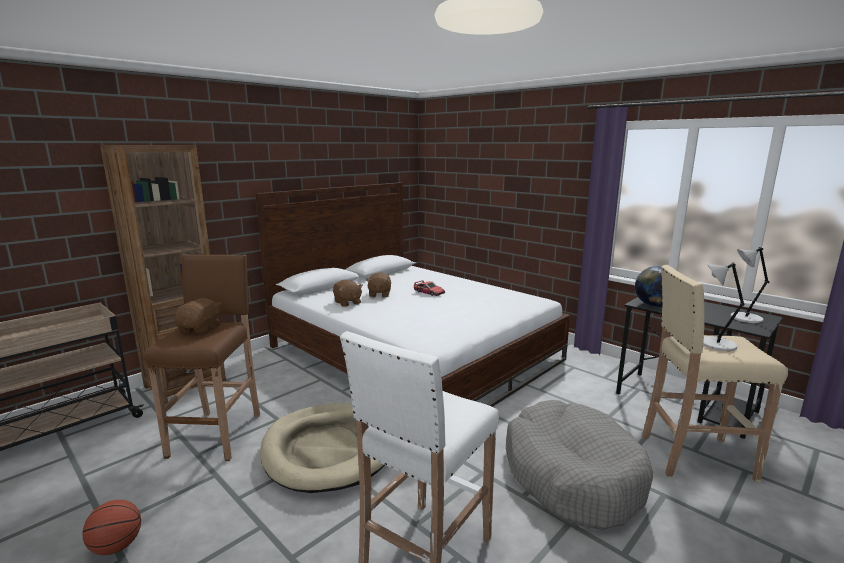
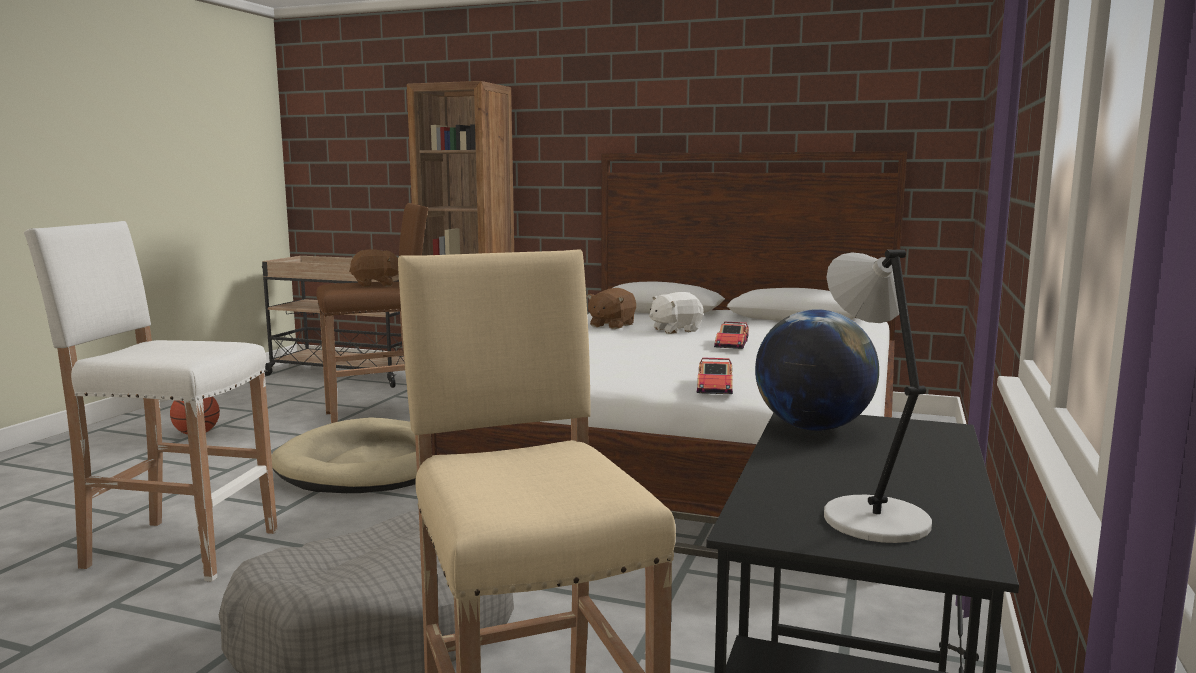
camera: 65 degrees right, 5 degrees down
brown plush toy [366,272,391,297] -> white plush toy [649,292,703,334]
grey table lamp [703,262,745,351] -> none
none -> toy car [697,357,733,394]

